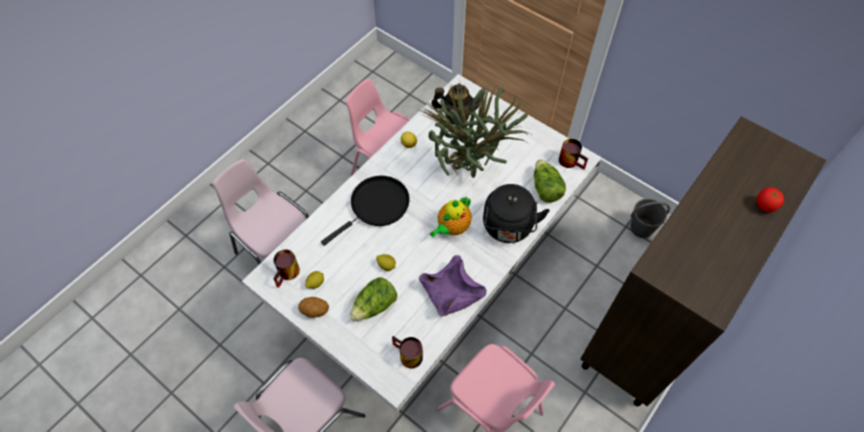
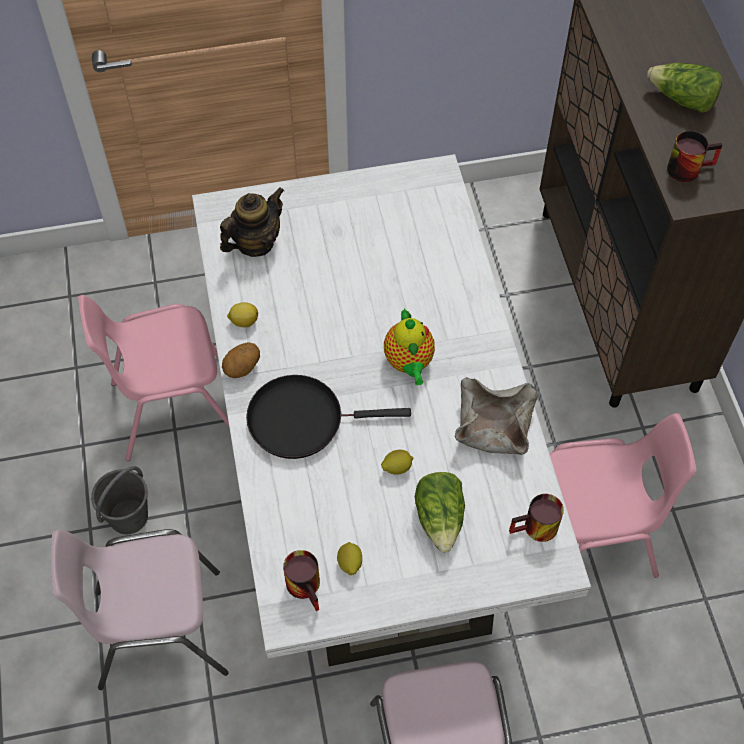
camera: 50 degrees left, 0 degrees up
potato [298,297,329,318] -> potato moved to [222,342,260,378]
black frying pan [321,176,410,246] -> black frying pan turned 90 degrees counterclockwise [246,375,411,459]
potted plant [417,80,530,178] -> none
purple bowl [419,255,486,316] -> beige bowl [455,377,538,455]
black kettle [483,184,549,243] -> none
lettuce [534,159,566,203] -> lettuce moved to [647,63,722,113]
mug [559,139,588,170] -> mug moved to [667,131,723,182]
grey bucket [631,199,670,238] -> grey bucket moved to [91,466,148,534]
tomato [757,187,784,213] -> none

